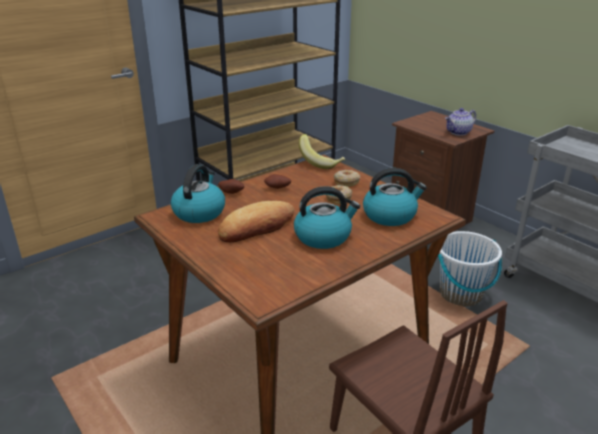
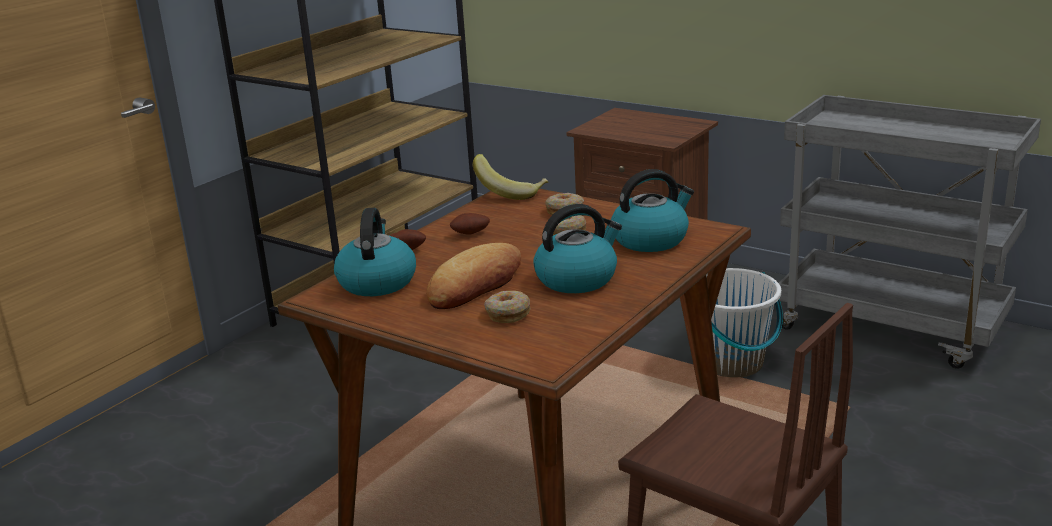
camera: 15 degrees left, 5 degrees down
teapot [445,108,476,136] -> none
none -> donut [484,291,530,323]

